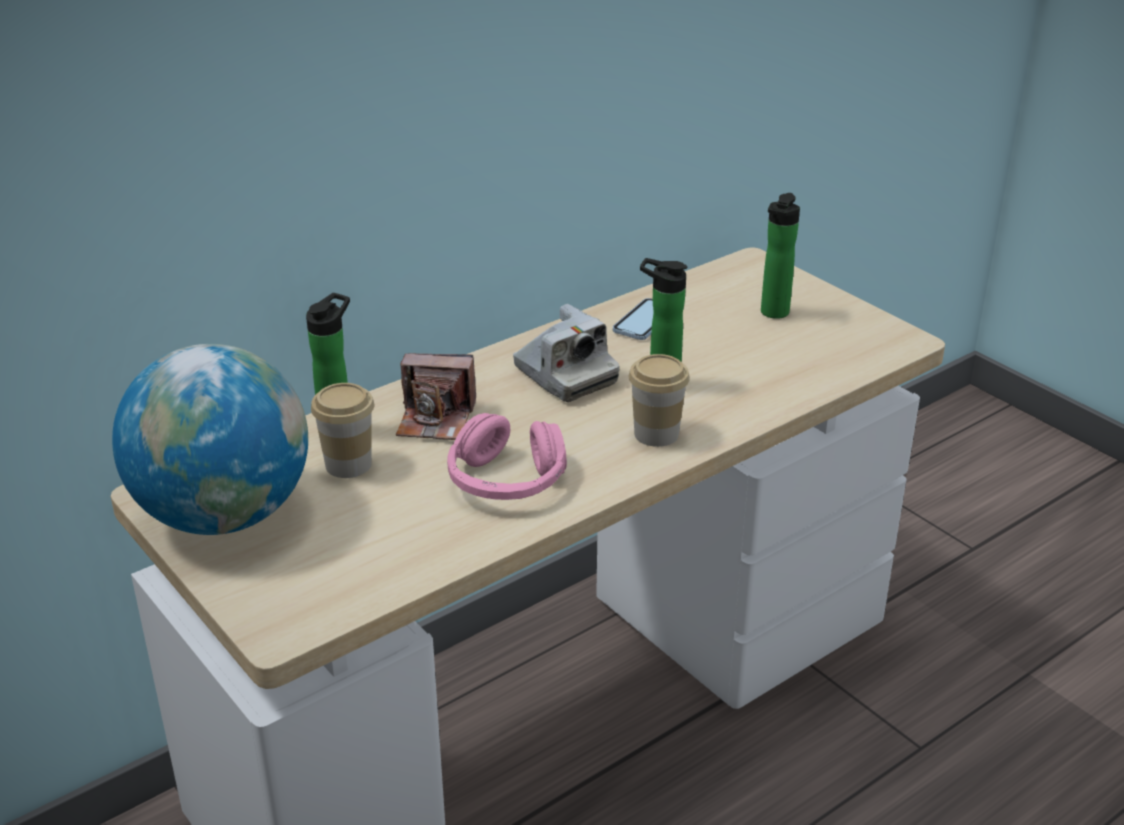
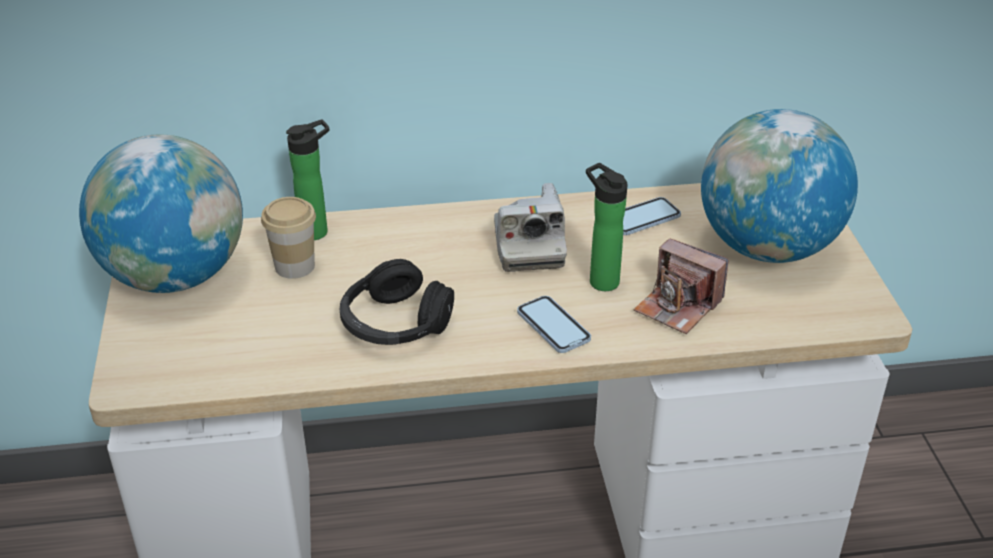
camera: 30 degrees right, 5 degrees up
camera [396,353,476,440] -> camera moved to [634,238,728,334]
pink headphones [447,413,567,500] -> black headphones [340,259,454,345]
cup [629,354,690,447] -> phone [517,296,591,353]
bottle [761,193,800,319] -> globe [701,109,858,263]

